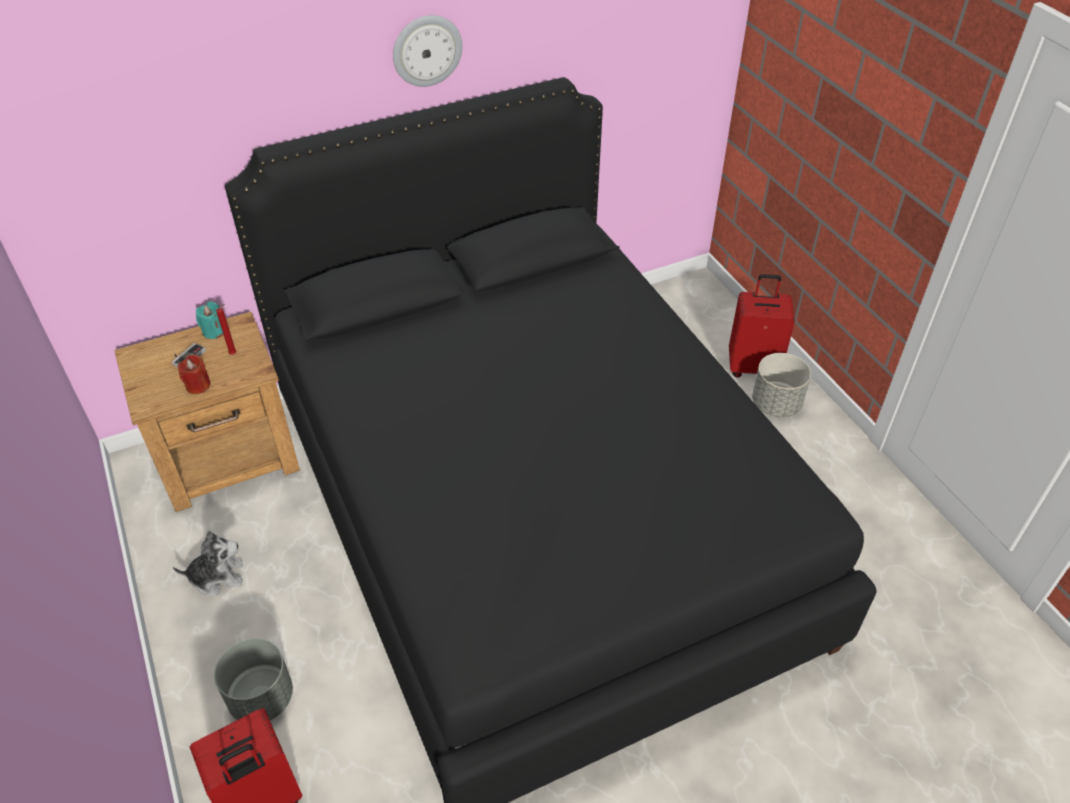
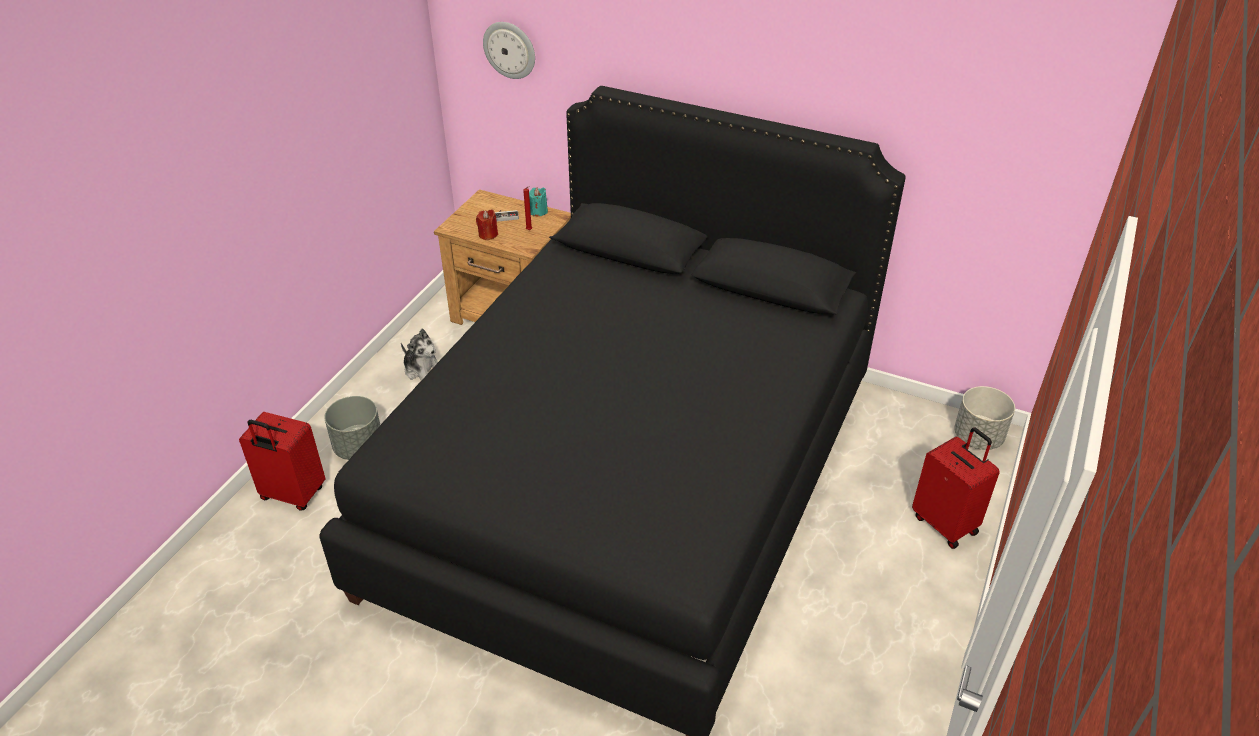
camera: 50 degrees right, 5 degrees down
wall clock [393,15,462,87] -> wall clock moved to [483,22,535,79]
grey planter [752,353,811,417] -> grey planter moved to [954,386,1015,450]

